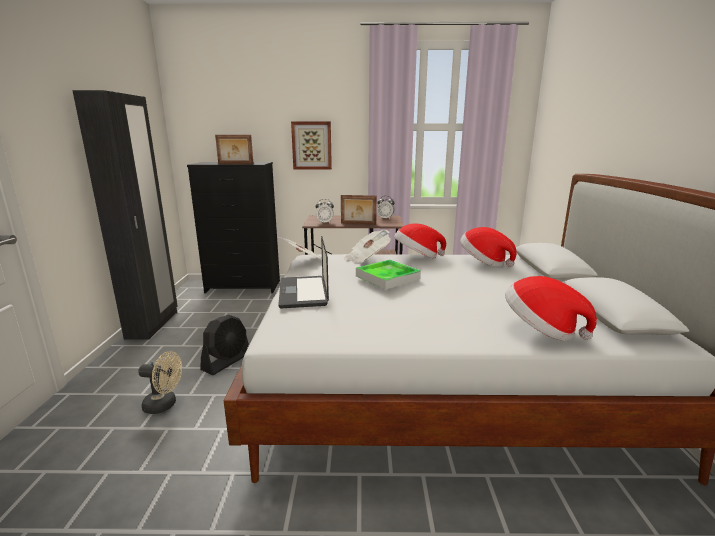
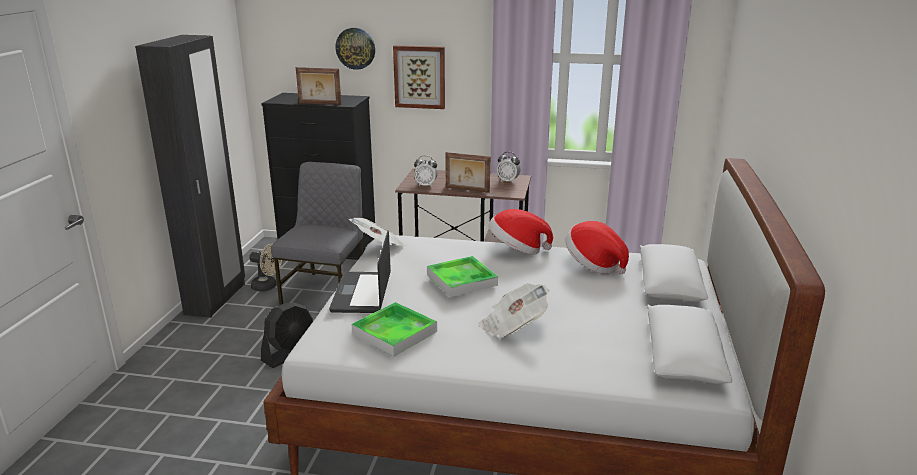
camera: 10 degrees right, 5 degrees up
beige fan [138,351,182,414] -> beige fan moved to [249,243,282,291]
newspaper [344,230,391,262] -> newspaper moved to [479,283,549,338]
hat [505,276,597,341] -> none
none -> grey chair [271,162,363,305]
none -> wall clock [335,28,375,70]
none -> tray [352,302,437,356]

